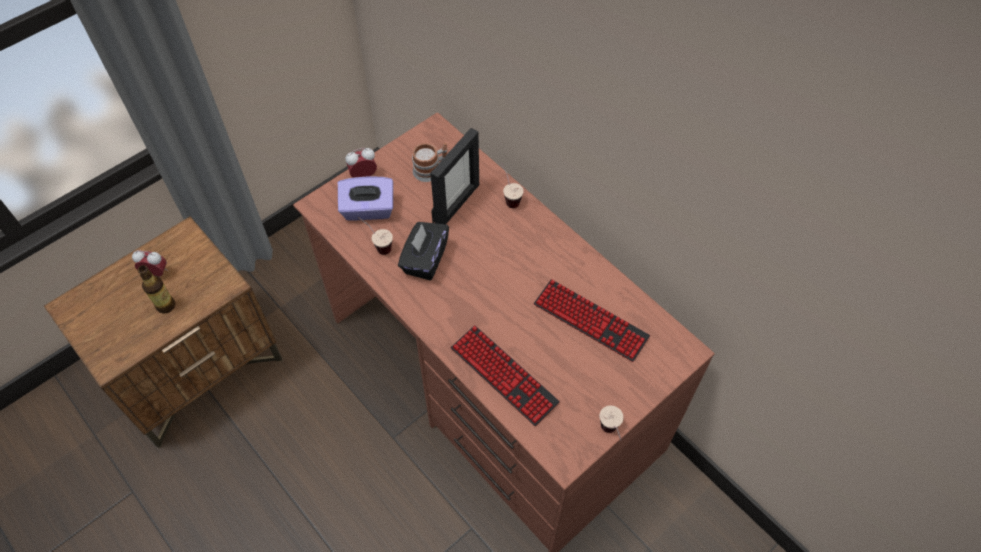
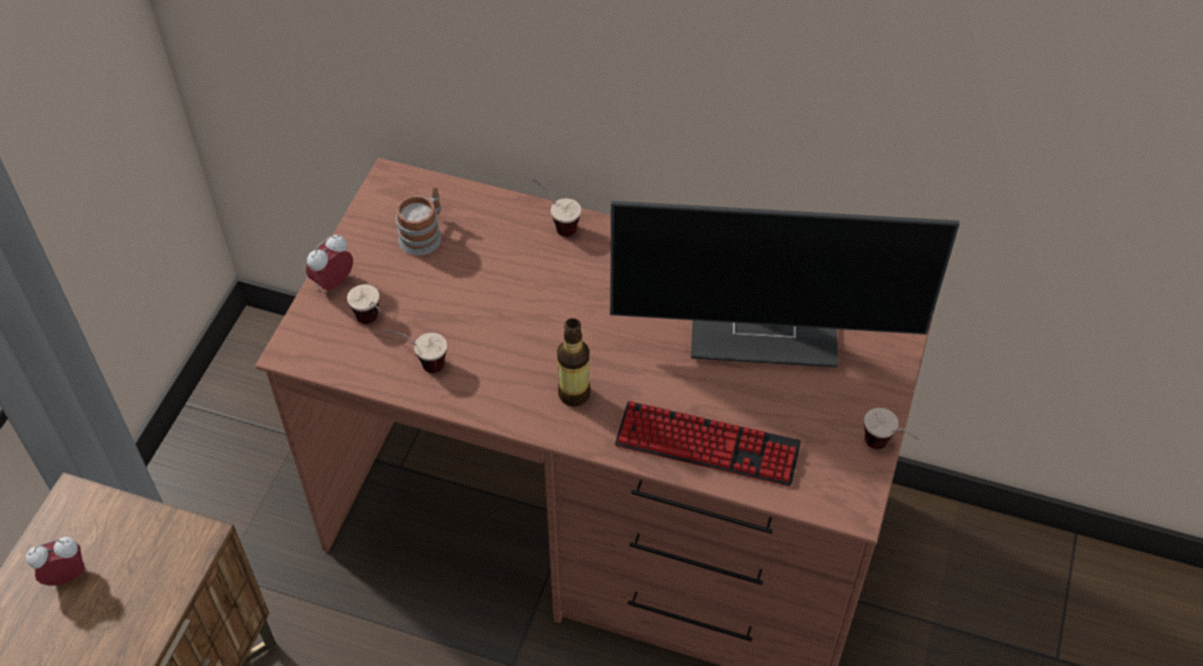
camera: 30 degrees left, 5 degrees down
bottle [138,265,175,314] -> bottle moved to [557,318,591,407]
purple tissue box [338,177,393,221] -> cup [347,284,381,324]
black tissue box [398,222,449,280] -> none
picture frame [430,128,479,224] -> none
keyboard [534,279,650,362] -> monitor [610,201,960,367]

